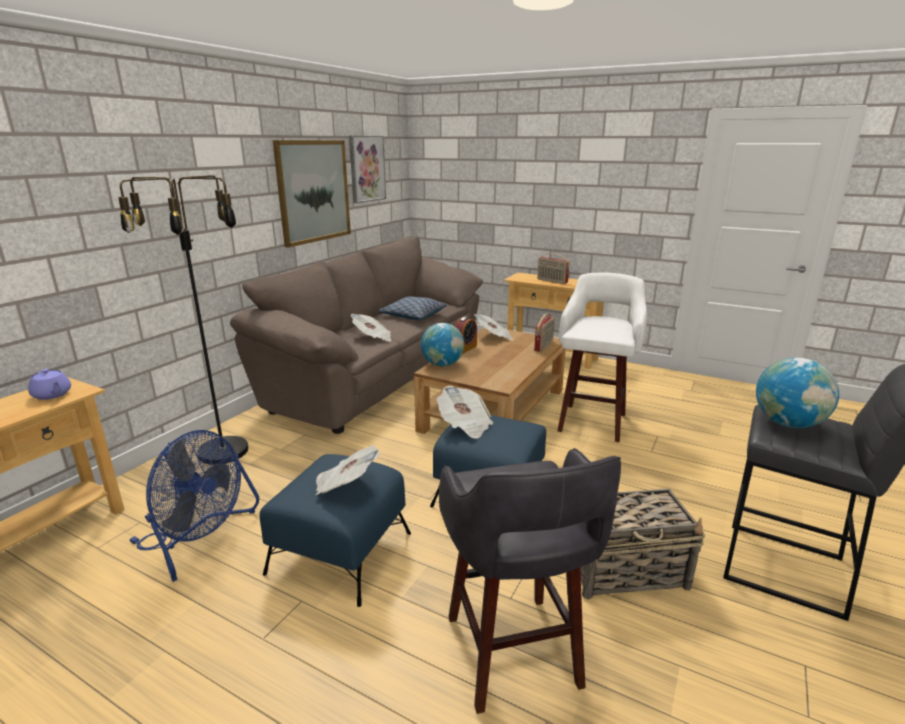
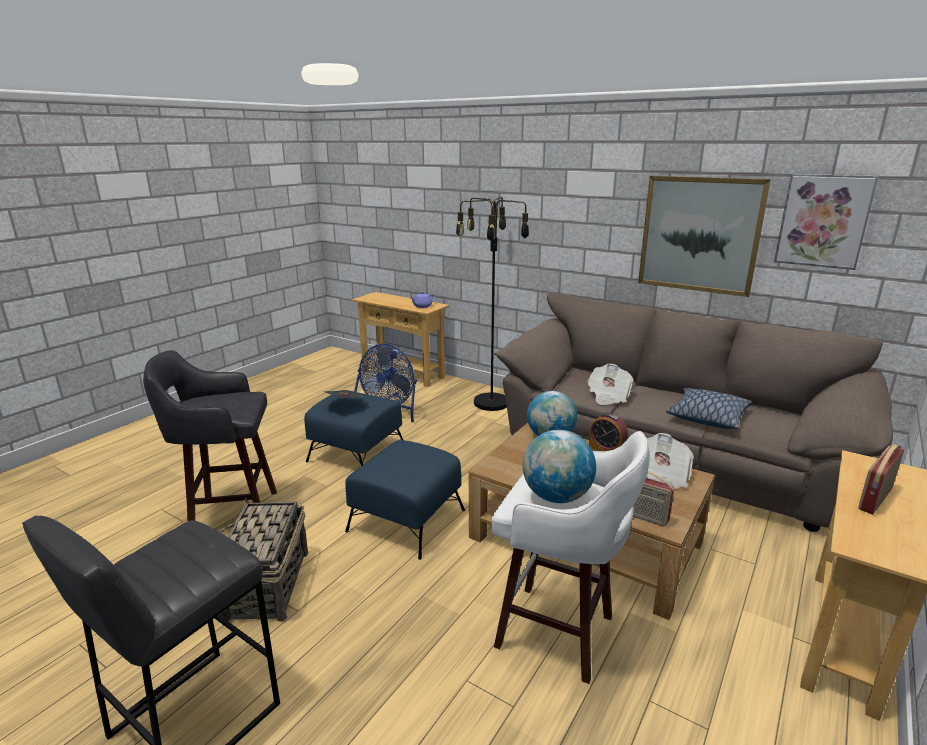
camera: 95 degrees right, 0 degrees up
newspaper [437,386,493,439] -> none
globe [756,357,839,428] -> globe moved to [523,430,596,503]

